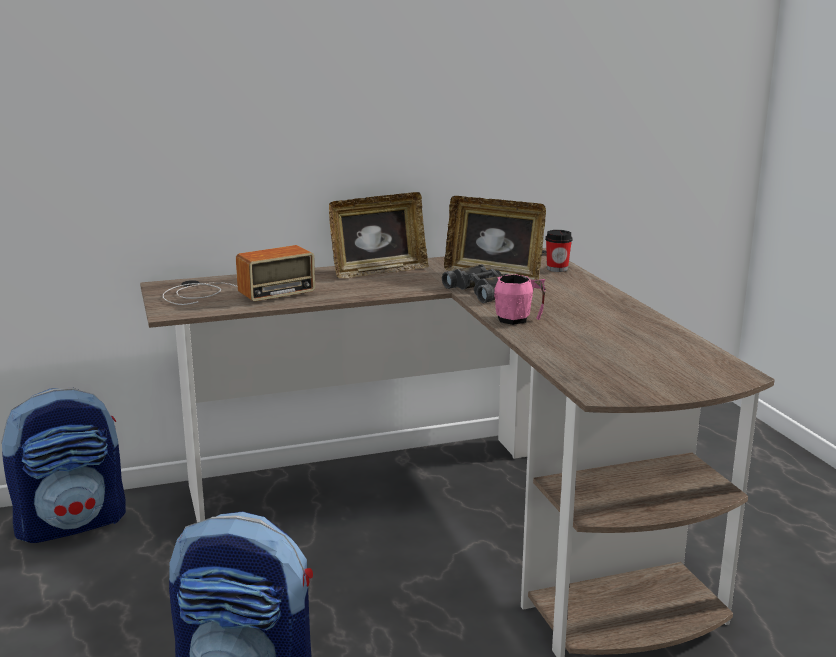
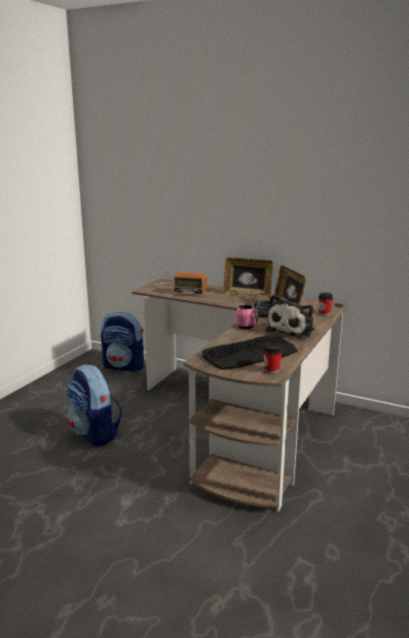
camera: 45 degrees right, 0 degrees up
none -> keyboard [202,334,298,370]
none -> cup [263,343,282,374]
none -> plush toy [265,295,315,338]

